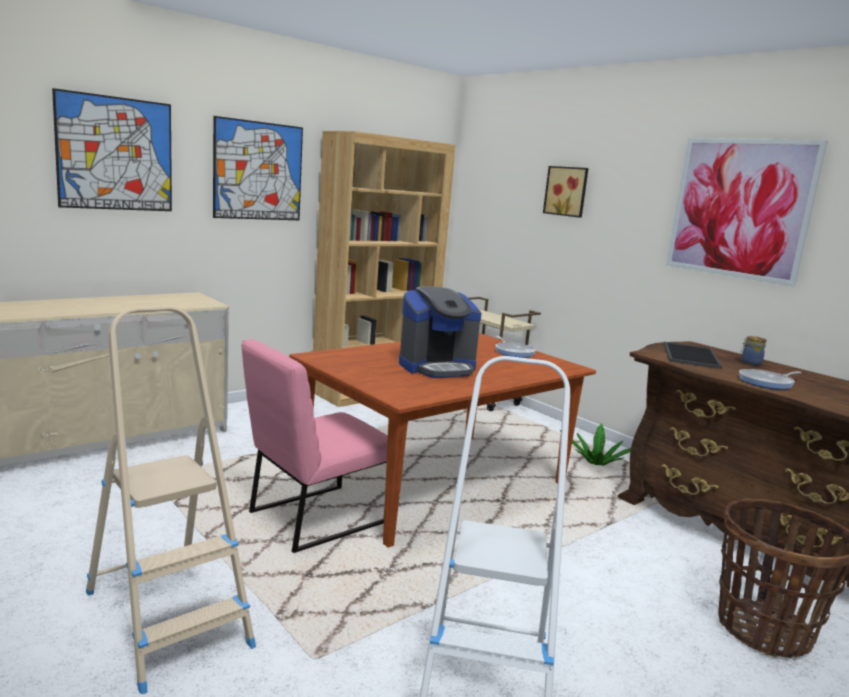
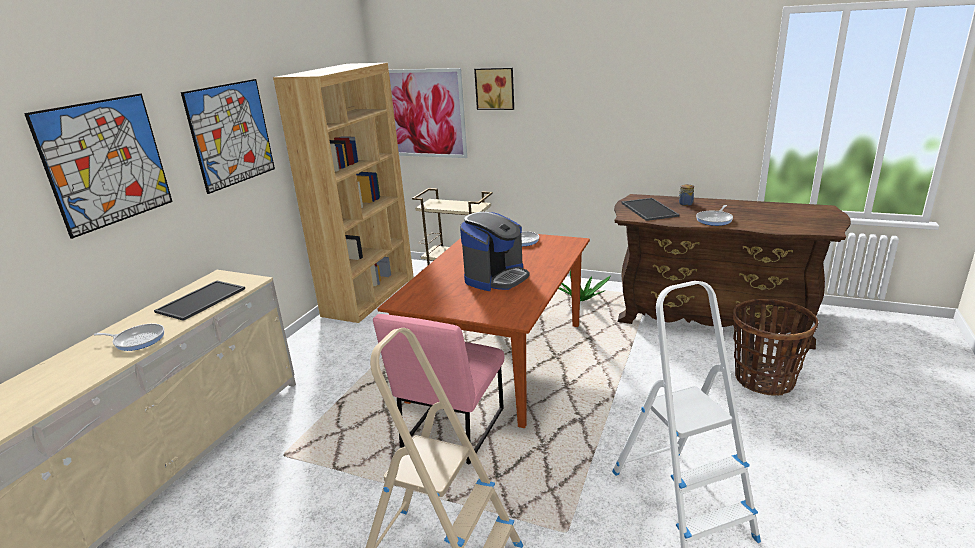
camera: 25 degrees left, 10 degrees up
picture [666,138,828,286] -> picture moved to [389,68,467,158]
none -> frying pan [94,323,164,351]
none -> tray [154,280,245,321]

